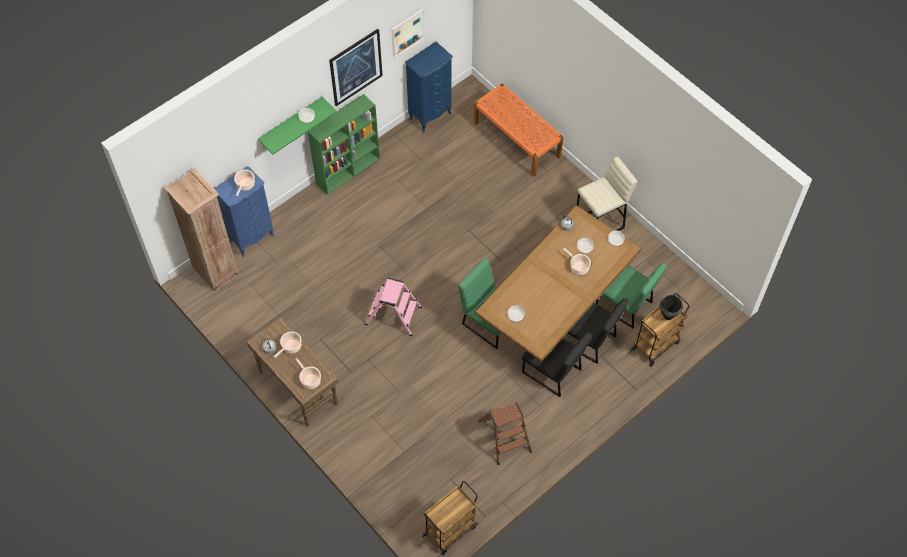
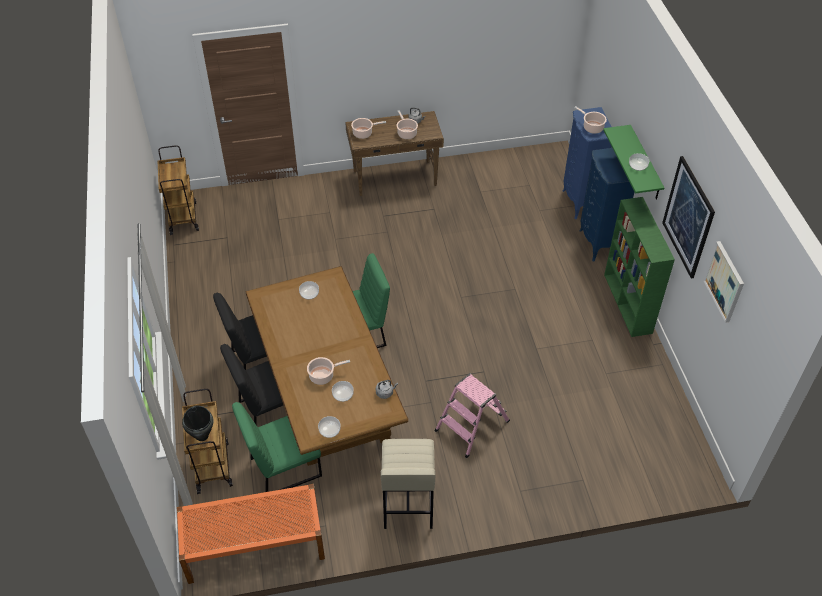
camera: 120 degrees right, 10 degrees down
brown cabinet [164,168,239,292] -> none
pink step ladder [364,278,422,336] -> pink step ladder moved to [435,373,510,458]
blue dresser [405,42,453,133] -> blue dresser moved to [579,148,634,261]
orange bench [474,83,564,177] -> orange bench moved to [177,484,325,584]
brown step ladder [477,402,532,465] -> none

